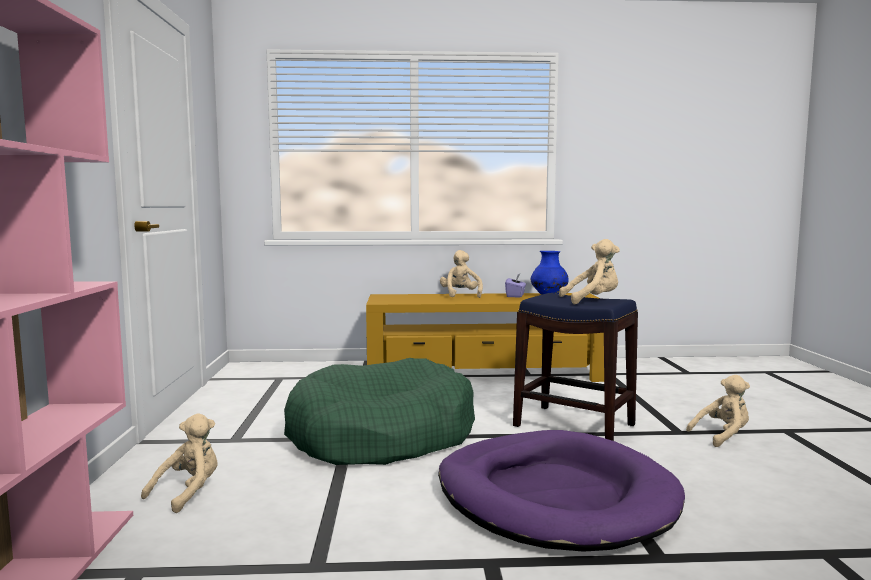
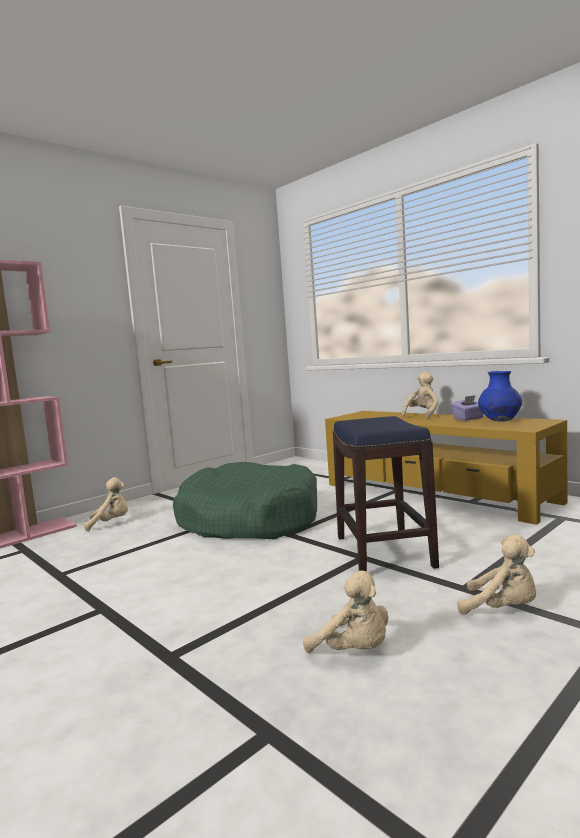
camera: 50 degrees right, 0 degrees up
purple dog bed [438,430,685,552] -> none
beige plush toy [559,239,620,304] -> beige plush toy moved to [303,570,388,653]

